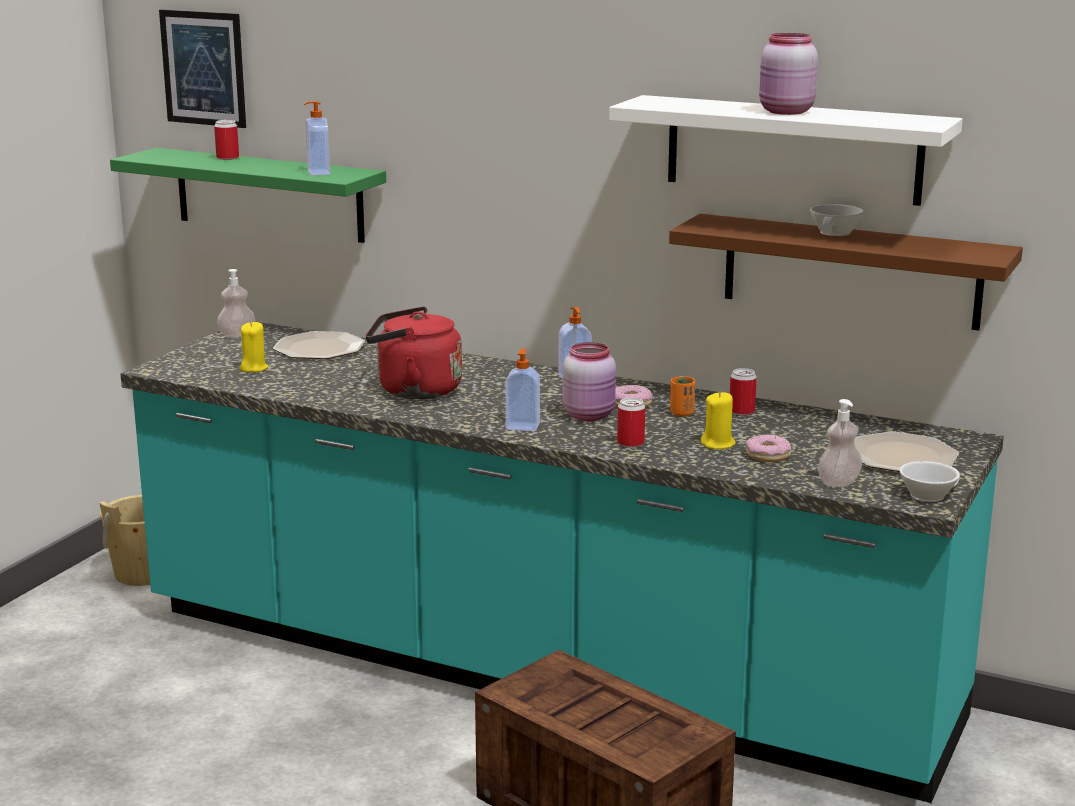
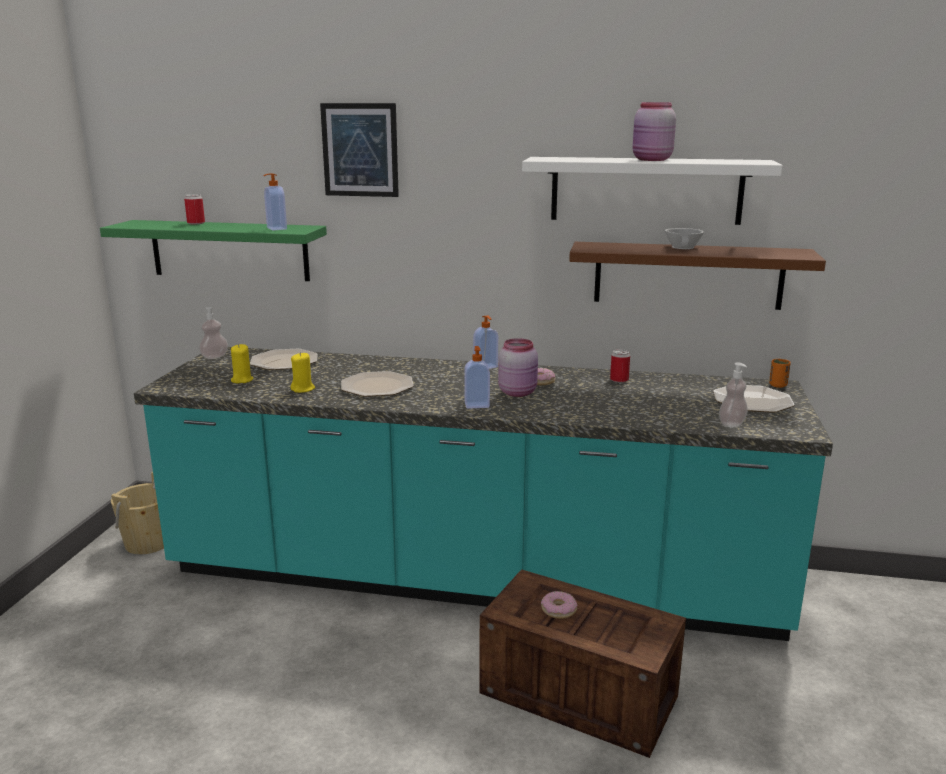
camera: 15 degrees left, 0 degrees up
picture [159,10,246,128] -> picture moved to [320,103,399,197]
red kettle [366,307,462,399] -> plate [341,371,414,397]
can [617,398,645,447] -> none
orange cup [670,376,695,416] -> orange cup moved to [769,359,791,388]
yellow candle [701,392,736,449] -> yellow candle moved to [291,352,315,393]
donut [745,434,792,462] -> donut moved to [541,591,577,619]
white cup [899,461,960,502] -> none

